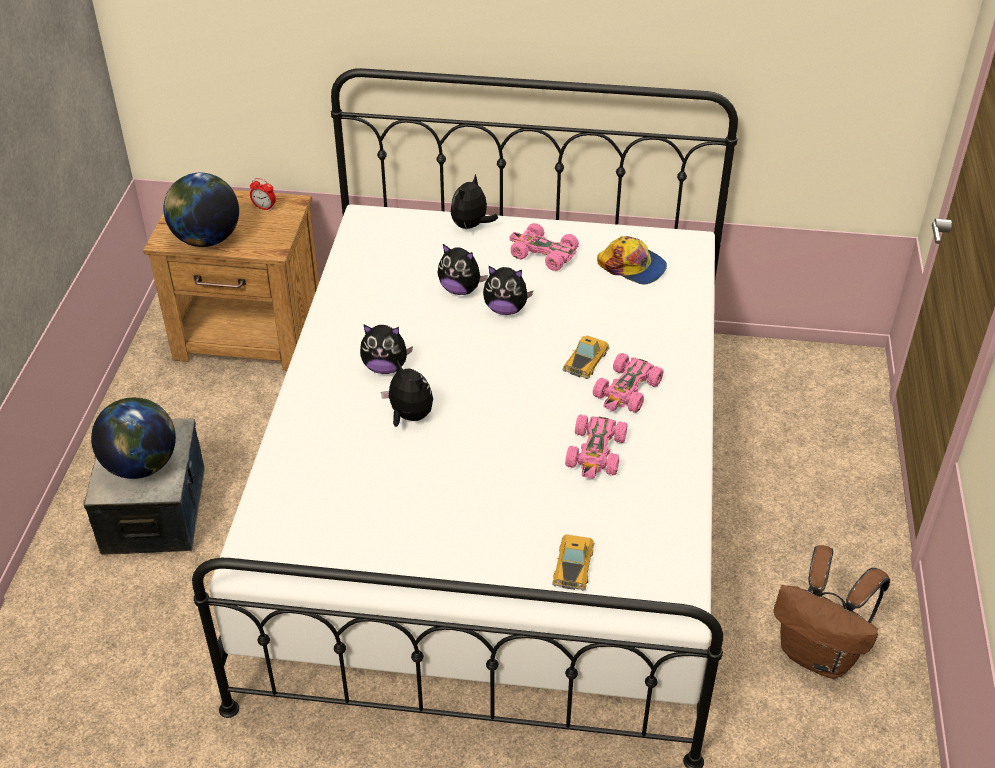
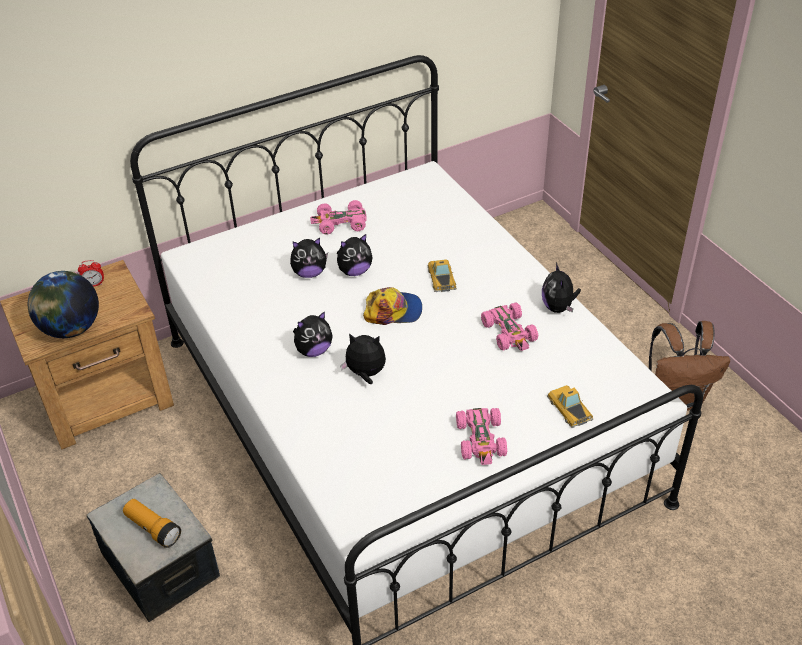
camera: 35 degrees left, 0 degrees up
globe [91,397,176,479] -> flashlight [123,499,181,548]
plush toy [451,174,498,229] -> plush toy moved to [542,263,581,313]
pink toy car [593,353,664,413] -> pink toy car moved to [456,408,507,465]
cap [597,236,667,285] -> cap moved to [363,287,422,325]

